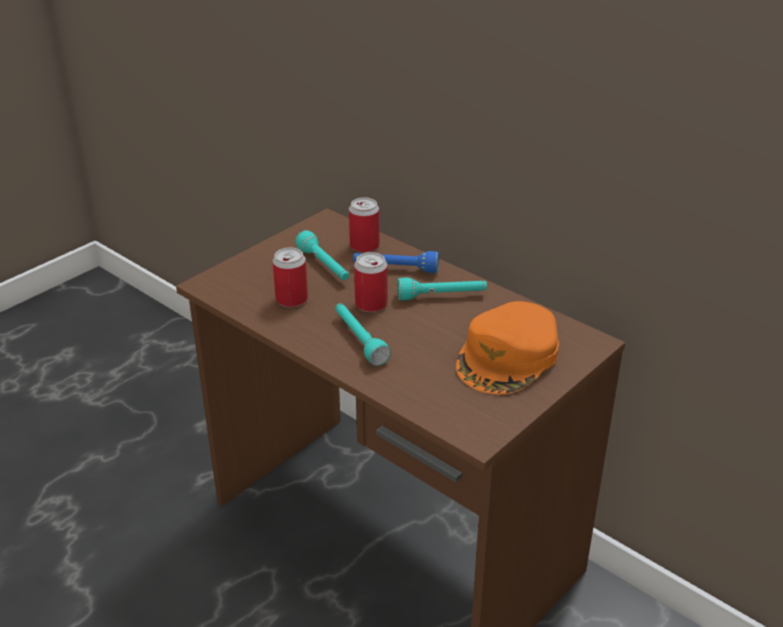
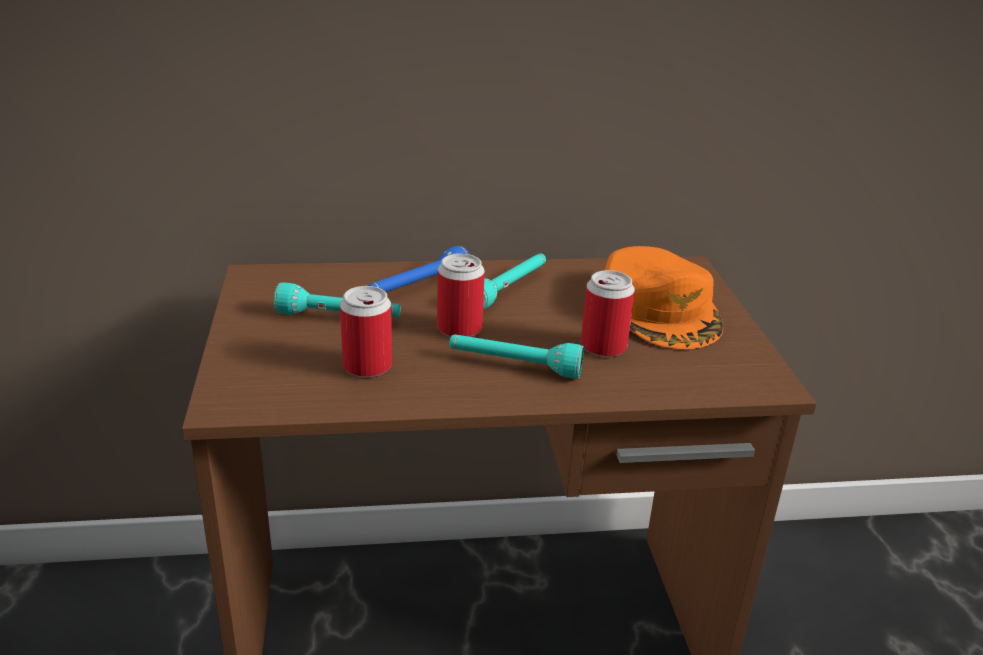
camera: 50 degrees left, 5 degrees down
can [349,197,380,253] -> can moved to [581,270,635,357]

